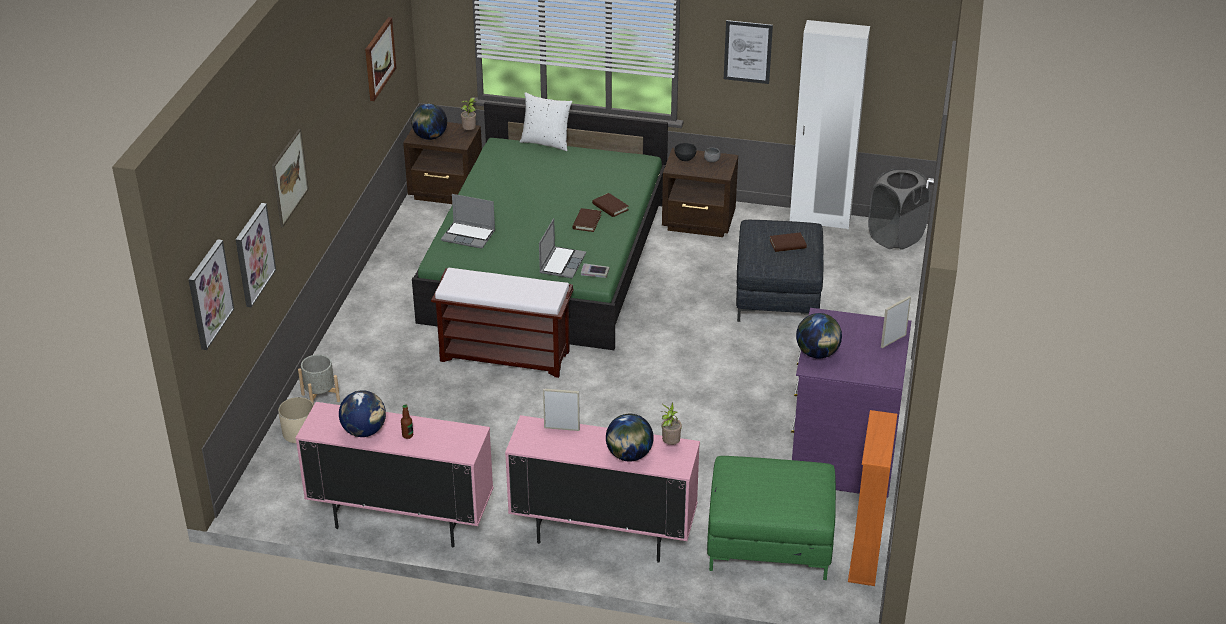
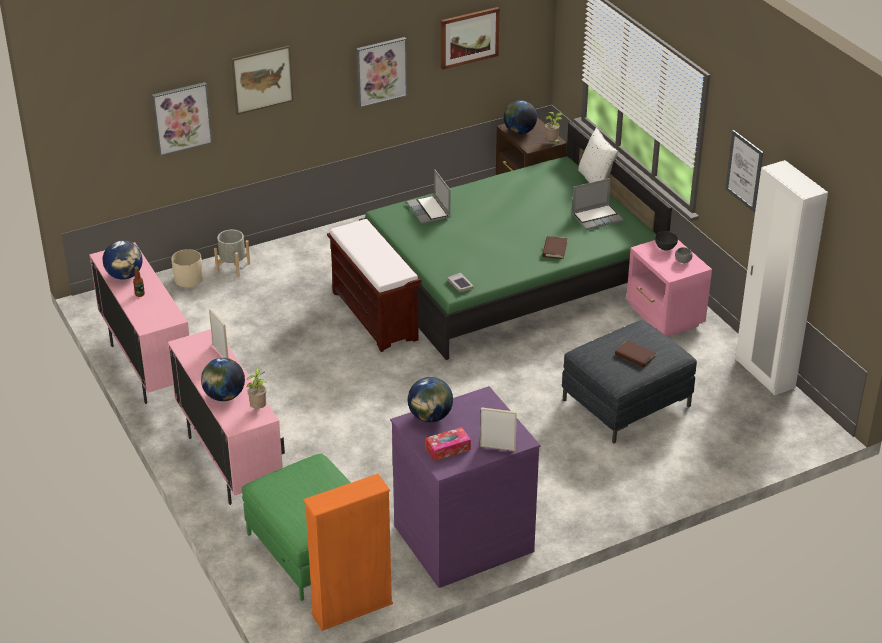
camera: 50 degrees right, 0 degrees up
picture [188,239,234,350] -> picture moved to [356,37,407,108]
laptop [539,218,586,279] -> laptop moved to [572,178,623,230]
brown book [573,208,601,232] -> none
brown nightstand [662,148,738,237] -> pink nightstand [626,240,712,337]
grey laundry basket [868,168,930,250] -> none
none -> tissue box [426,427,471,461]

